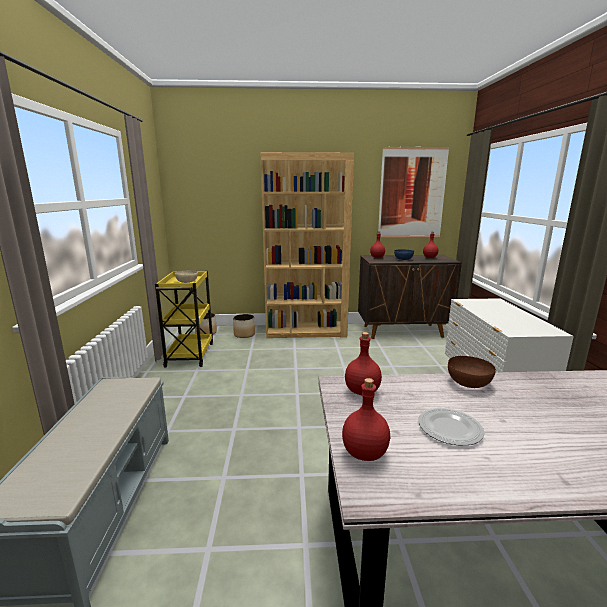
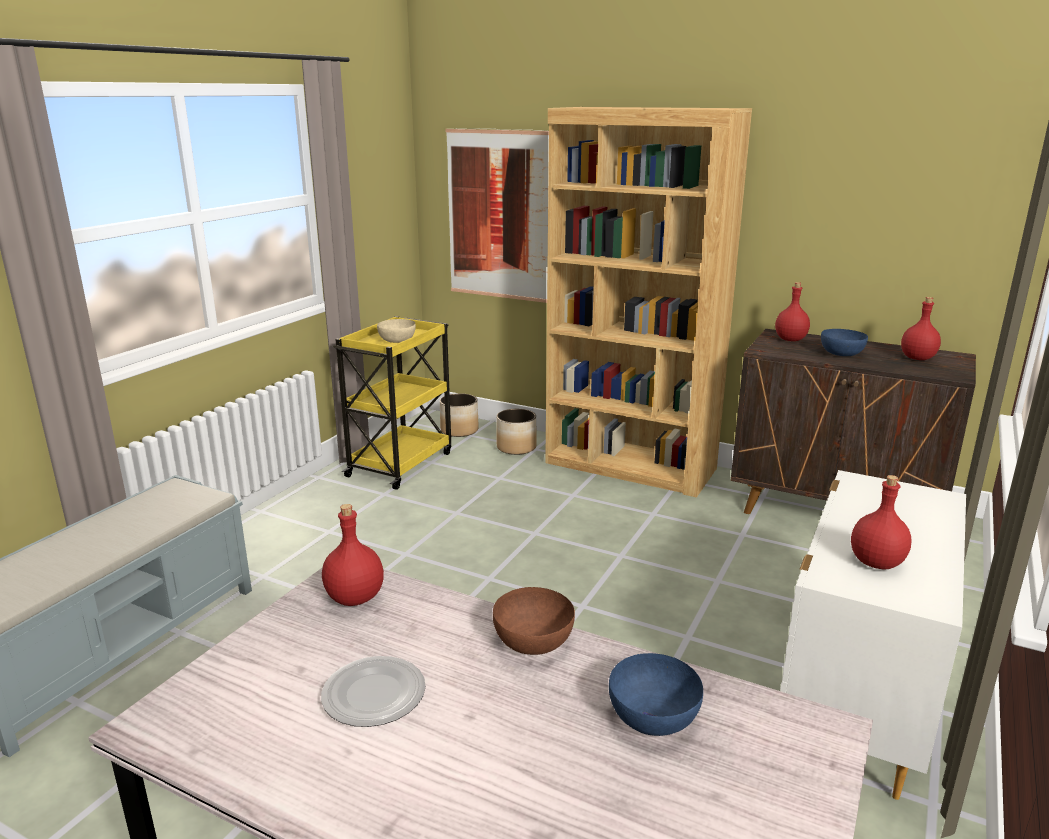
camera: 30 degrees right, 5 degrees up
red bottle [342,378,390,461] -> red bottle moved to [851,475,912,570]
picture [378,147,449,237] -> picture moved to [445,128,549,303]
none -> blue bowl [609,653,703,736]

